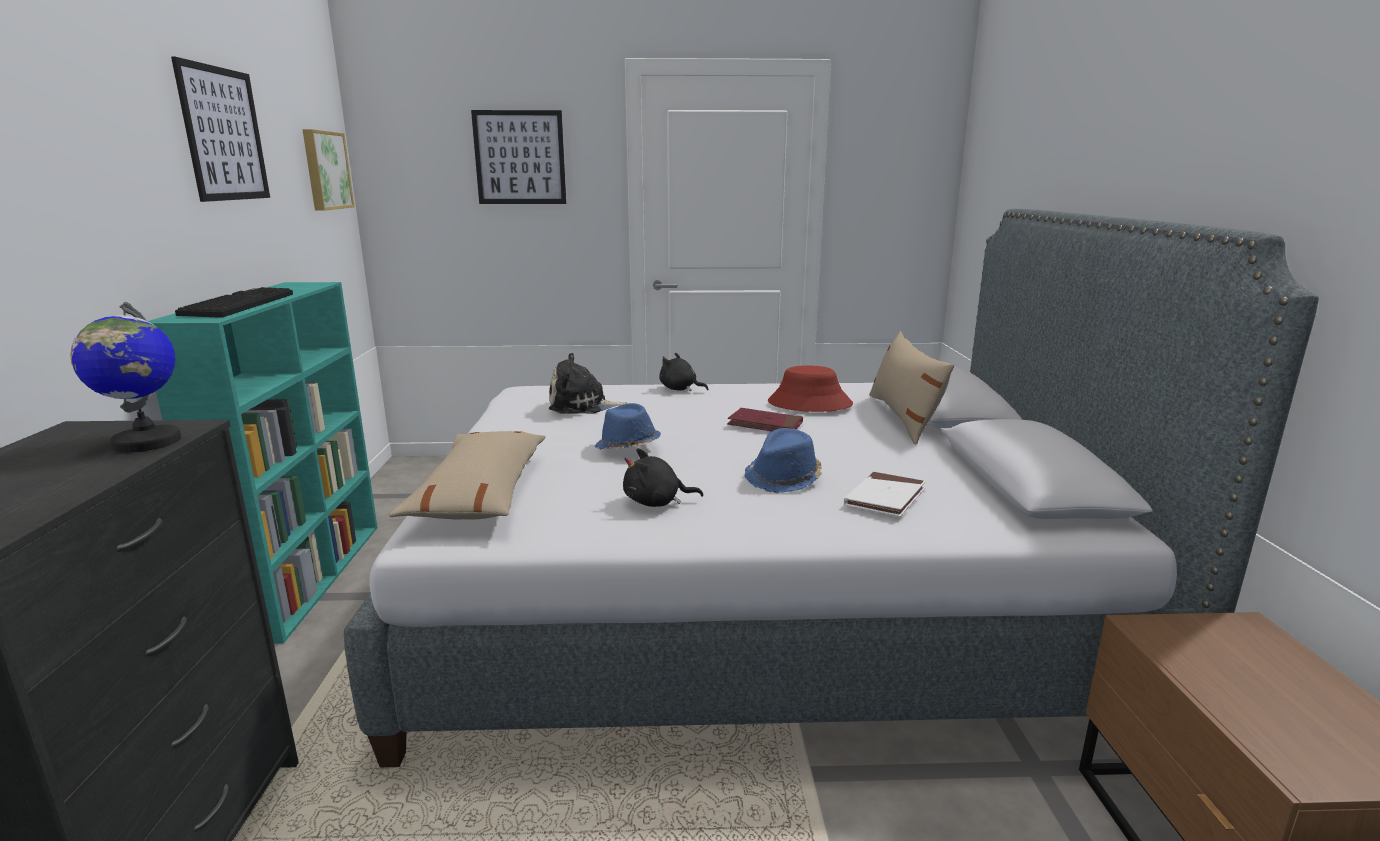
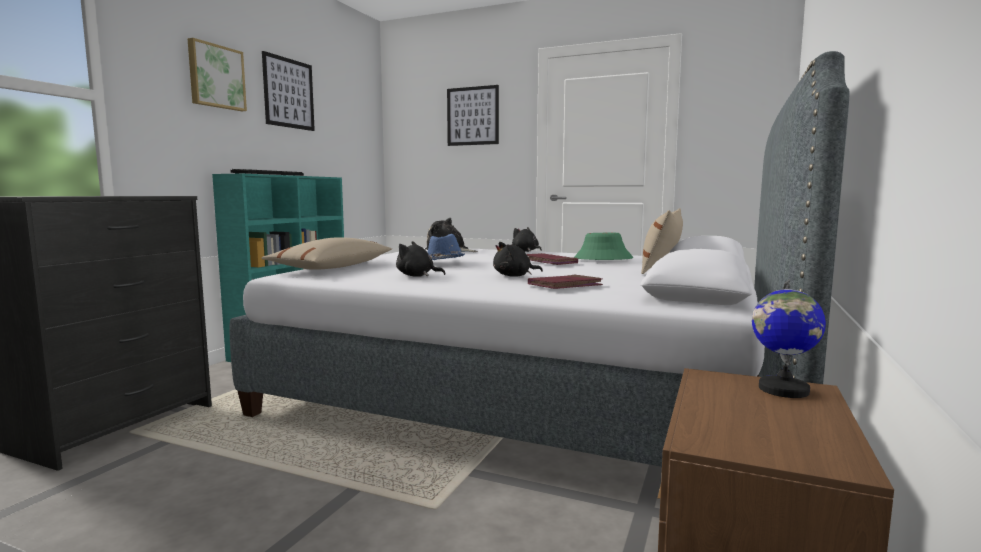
camera: 25 degrees right, 10 degrees down
globe [70,302,181,452] -> globe moved to [752,279,826,398]
picture [302,129,354,211] -> picture moved to [187,38,247,111]
blue hat [745,428,822,493] -> black plush toy [493,242,543,277]
red hat [768,365,853,412] -> green hat [574,233,634,260]
white book [844,472,926,517] -> red book [528,275,603,289]

